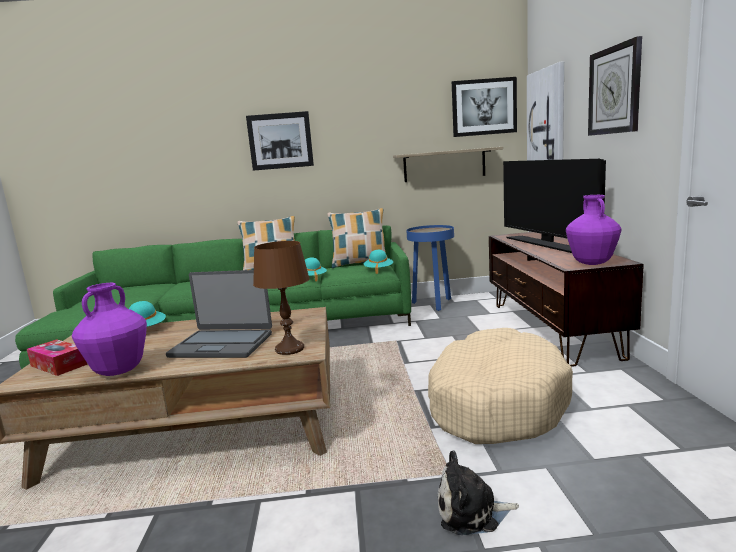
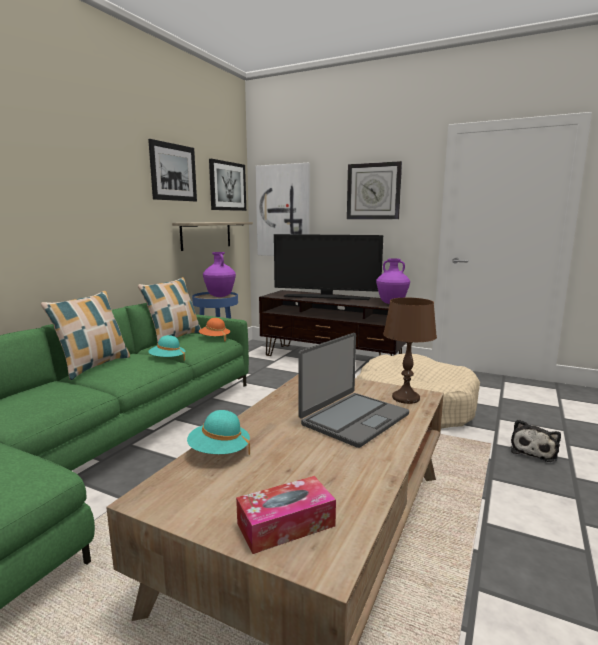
camera: 60 degrees left, 0 degrees up
purple vase [72,283,147,376] -> purple vase moved to [203,252,236,297]
picture [246,111,314,171] -> picture moved to [148,139,197,201]
turquoise hat [364,250,393,274] -> orange hat [199,318,230,342]

